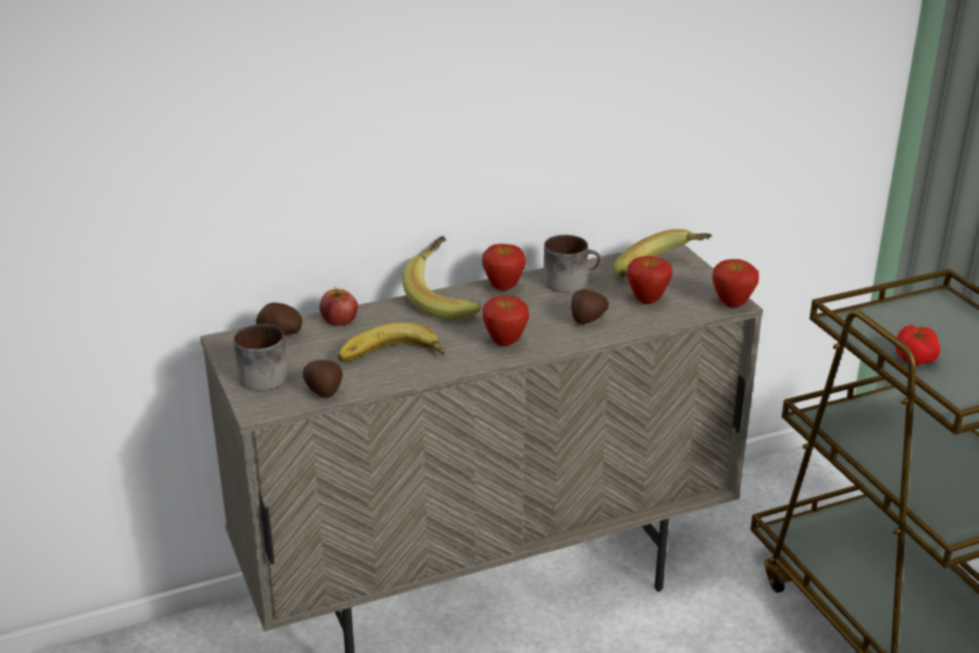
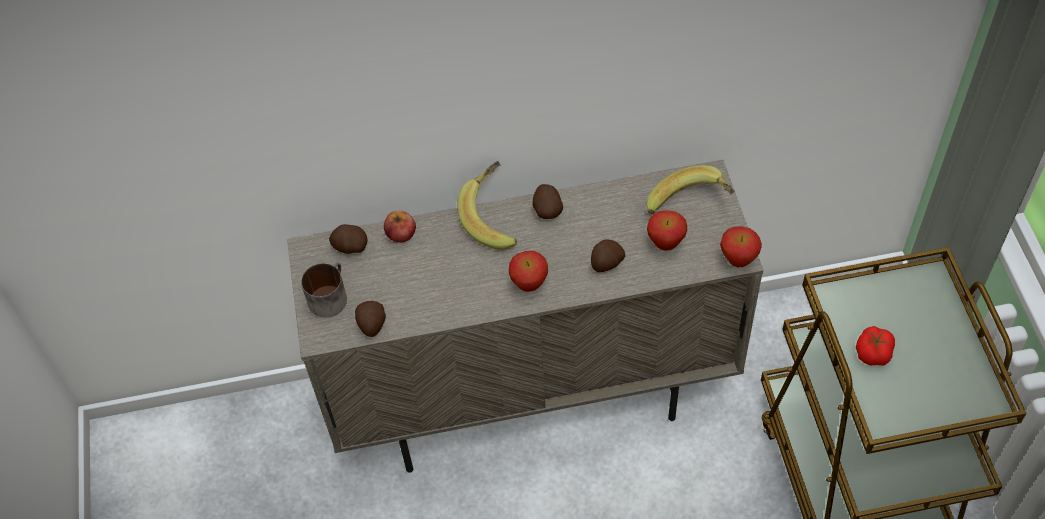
camera: 15 degrees right, 25 degrees up
banana [338,322,444,362] -> none
apple [482,244,526,291] -> potato [532,184,563,219]
mug [543,235,601,293] -> none

